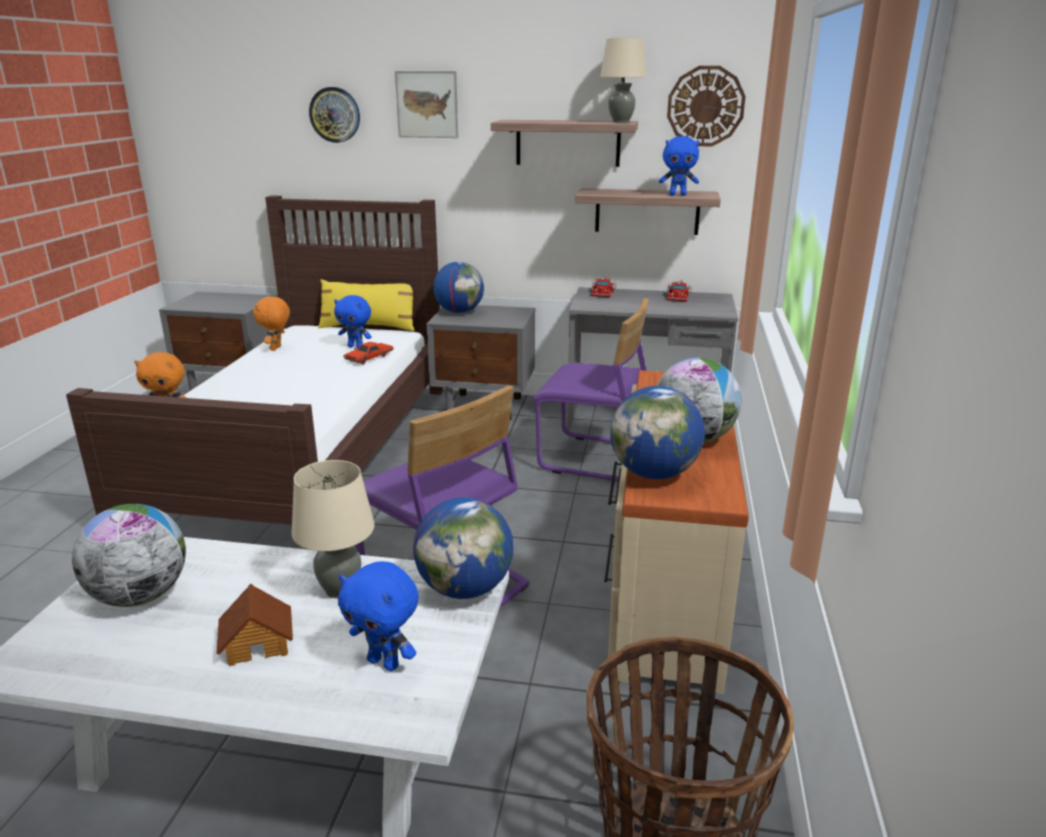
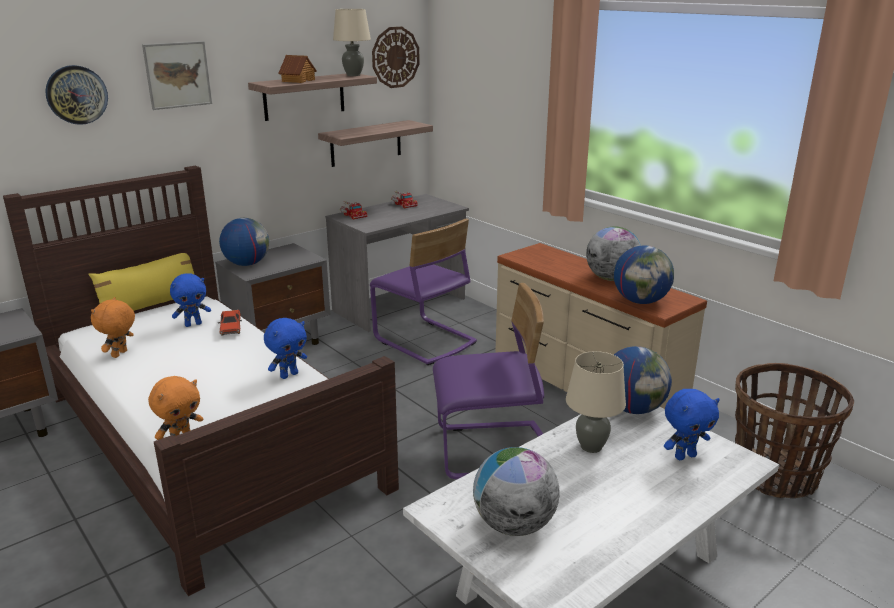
camera: 50 degrees left, 0 degrees up
toy house [216,584,293,666] -> toy house moved to [278,55,316,83]
orange plush toy [253,296,290,351] -> orange plush toy turned 60 degrees clockwise [91,297,135,358]
purple chair [534,298,649,482] -> purple chair turned 75 degrees clockwise [370,218,477,365]
blue plush toy [659,136,699,196] -> blue plush toy moved to [264,318,307,379]

